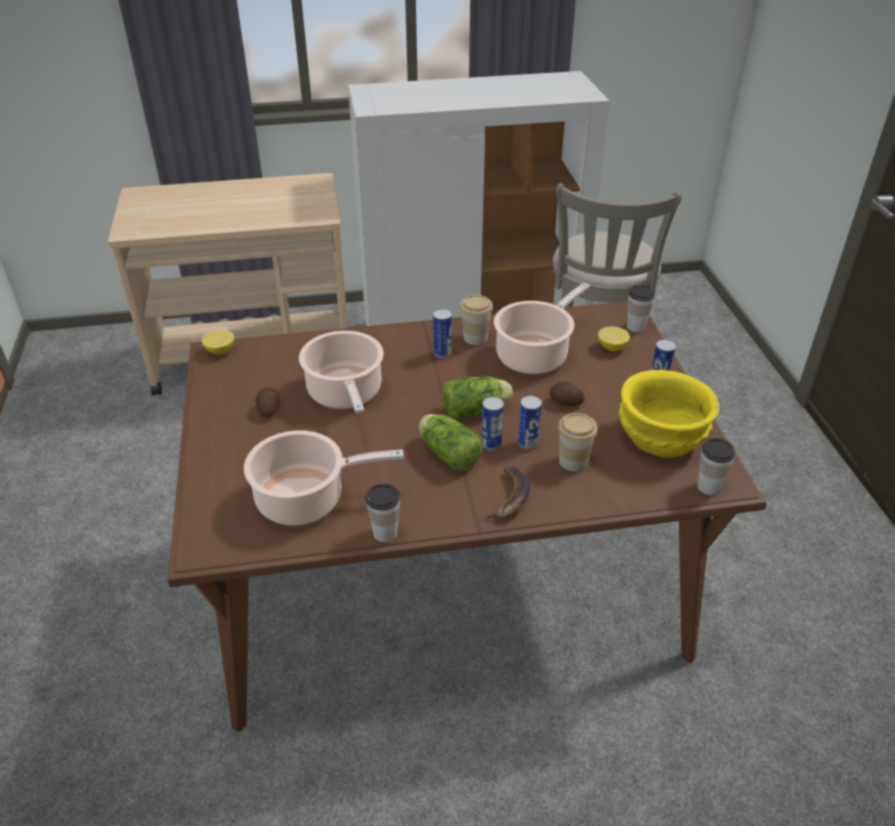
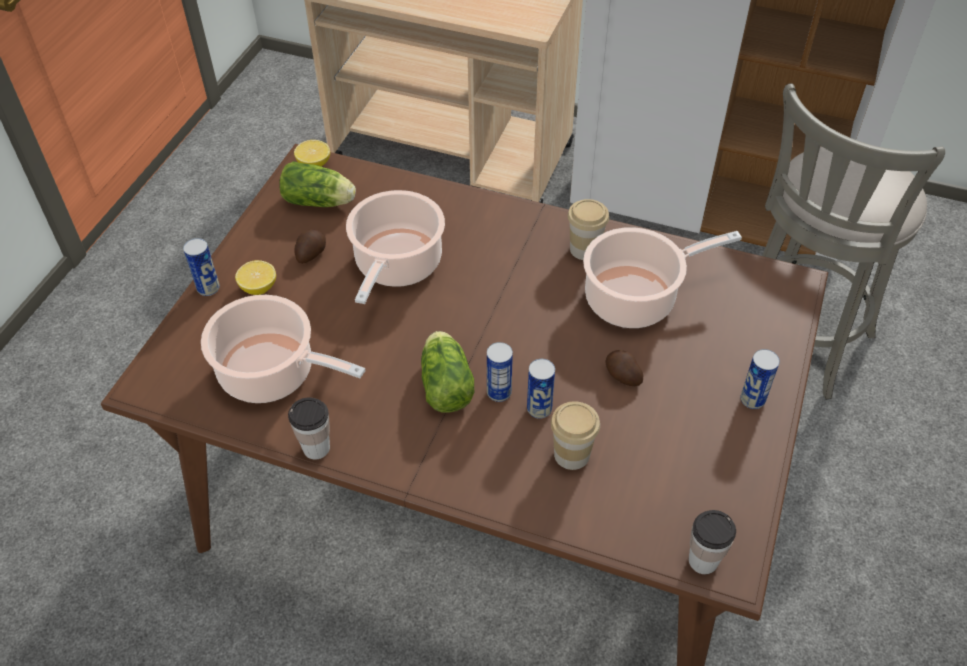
camera: 30 degrees right, 10 degrees up
can [433,309,452,358] -> can moved to [183,238,220,296]
lettuce [442,377,513,419] -> lettuce moved to [279,161,356,207]
banana [482,467,530,520] -> none
lemon [598,327,630,351] -> lemon moved to [235,260,276,295]
yellow bowl [619,370,719,458] -> none
cup [627,284,655,332] -> none

